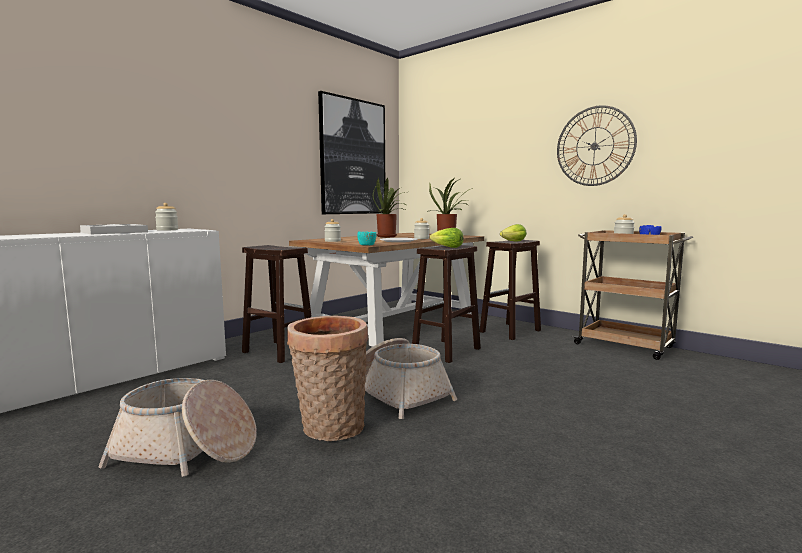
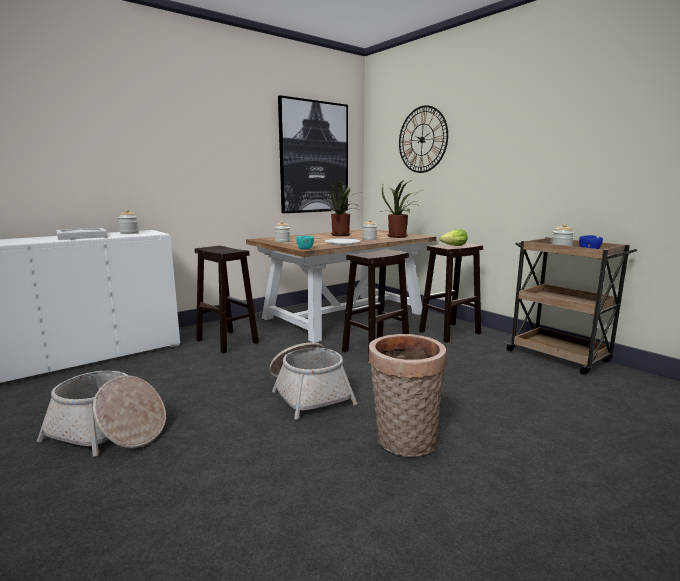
camera: 10 degrees right, 5 degrees up
basket [287,315,368,441] -> basket moved to [368,334,447,457]
lettuce [429,228,464,248] -> none
wall clock [557,105,637,186] -> wall clock moved to [399,105,448,173]

